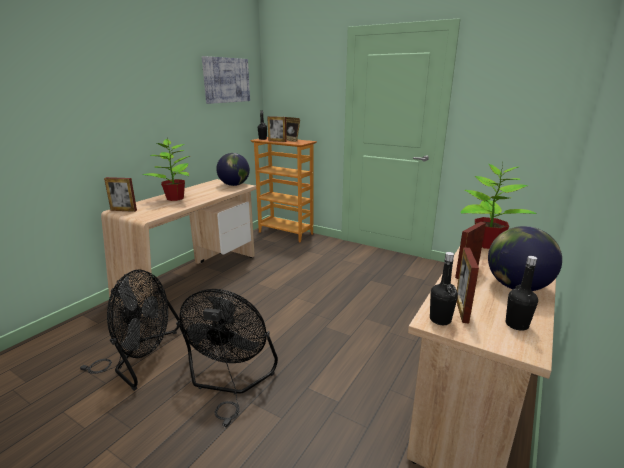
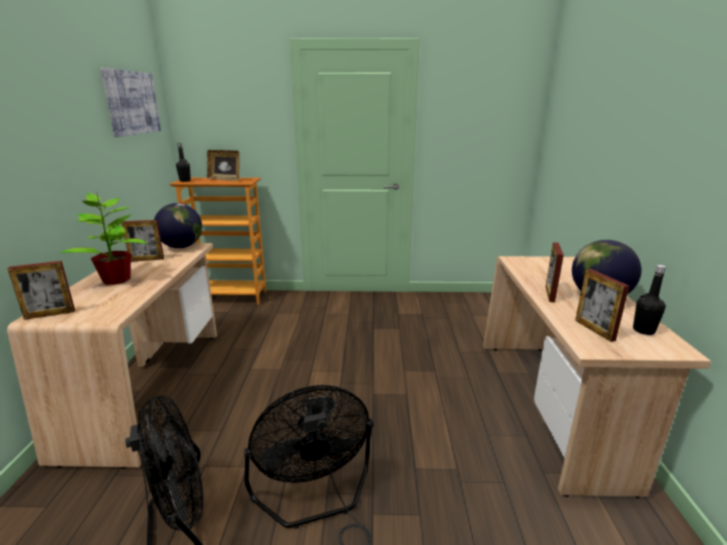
camera: 30 degrees left, 0 degrees up
picture frame [267,116,287,142] -> picture frame moved to [121,220,164,262]
black bottle [430,252,458,325] -> none
potted plant [460,162,537,249] -> none

